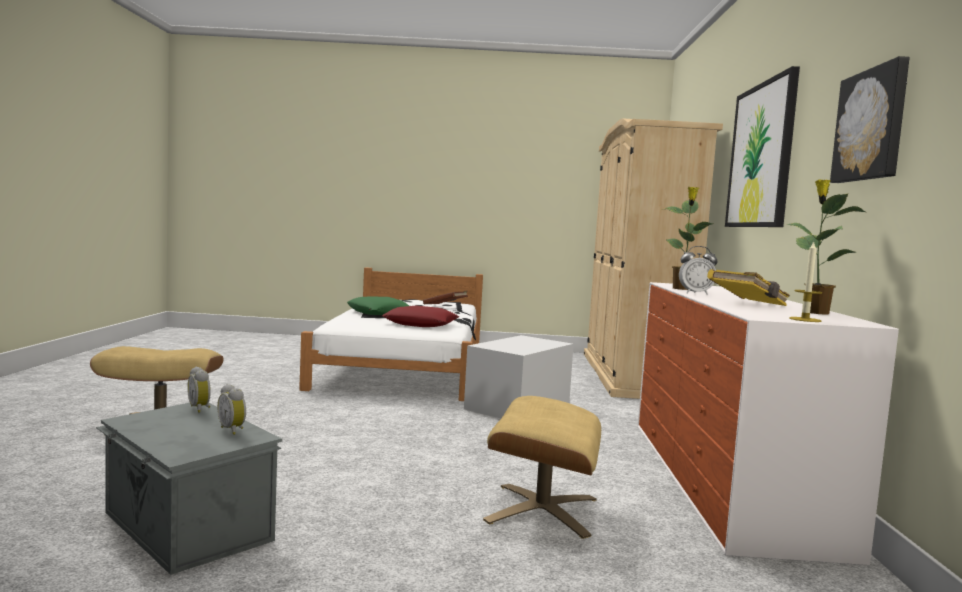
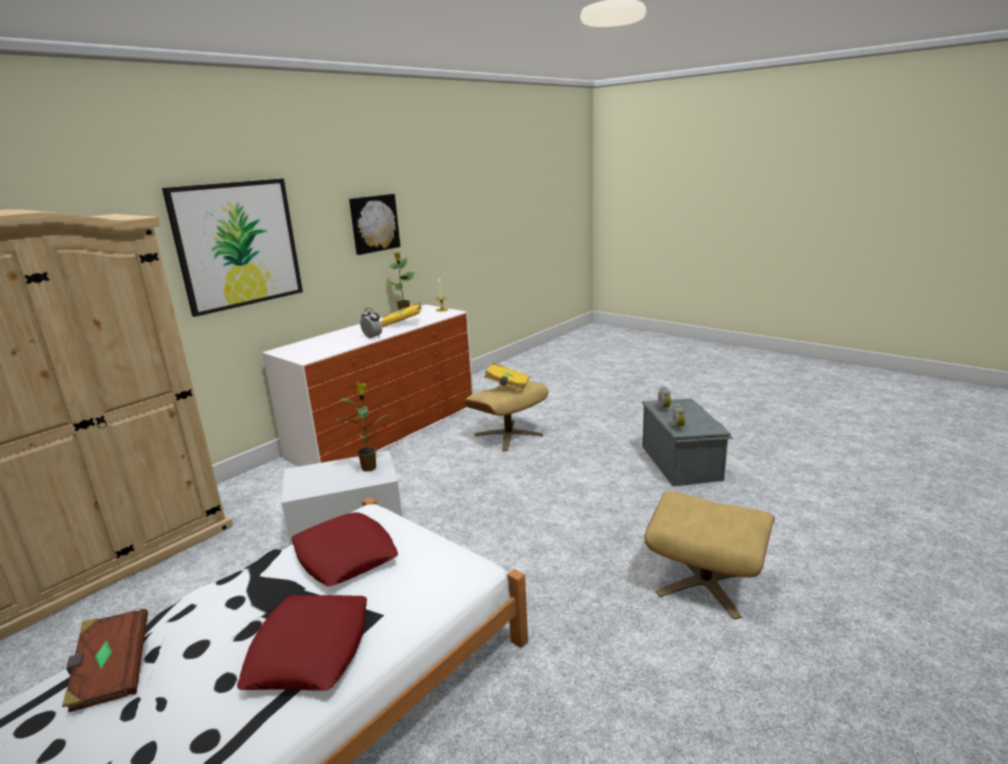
camera: 140 degrees left, 15 degrees up
green pillow [347,296,409,315] -> red pillow [237,595,367,691]
potted plant [665,187,713,290] -> potted plant moved to [335,383,393,472]
none -> yellow book [484,363,530,391]

